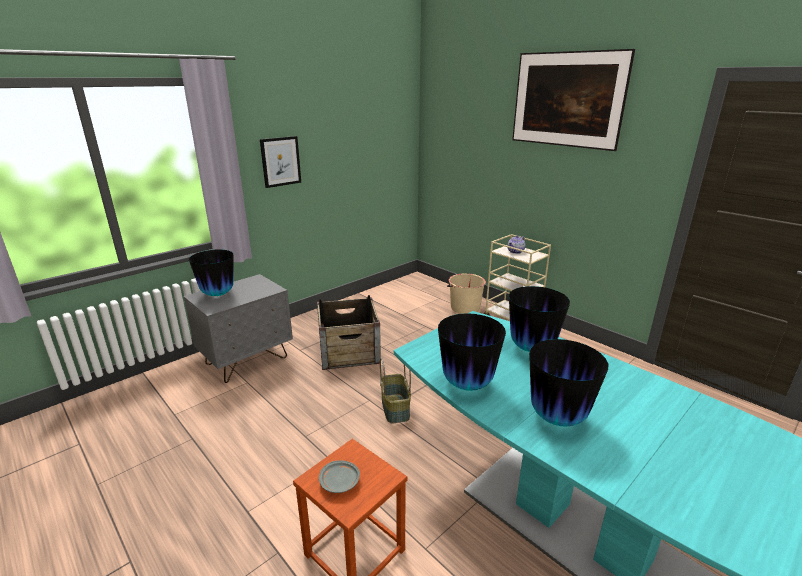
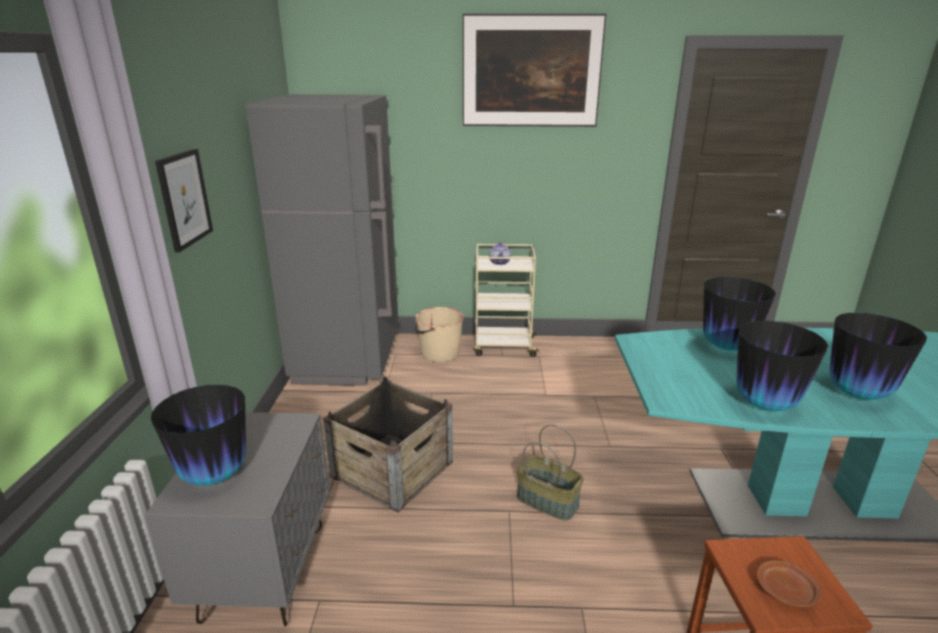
camera: 45 degrees left, 0 degrees up
grey plate [319,460,360,493] -> brown plate [756,560,821,607]
none -> grey fridge [246,94,399,386]

